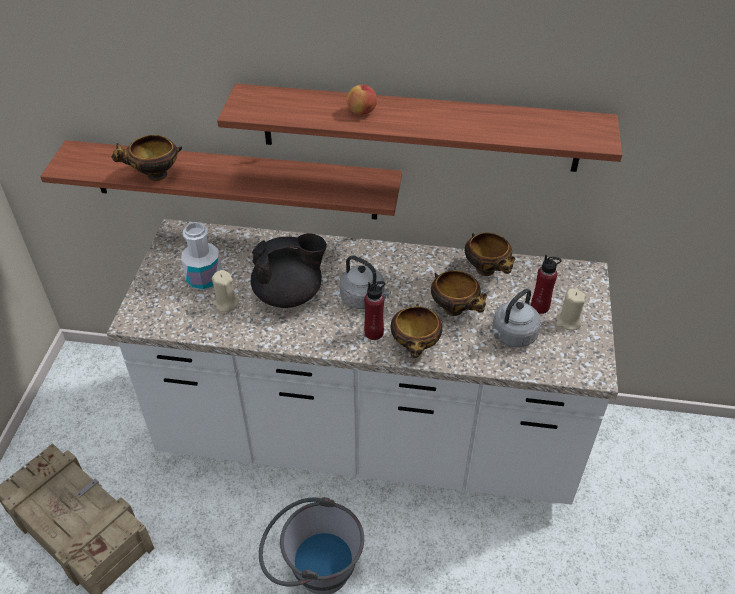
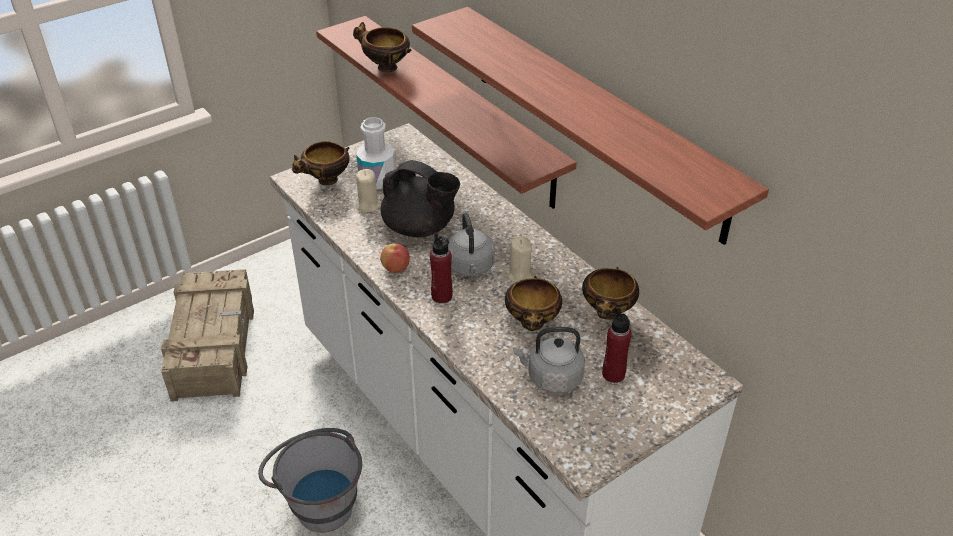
camera: 45 degrees right, 5 degrees down
apple [347,84,377,115] -> apple moved to [380,244,410,273]
bowl [391,303,443,358] -> bowl moved to [292,141,350,186]
beige candle [556,288,586,330] -> beige candle moved to [505,236,533,283]

